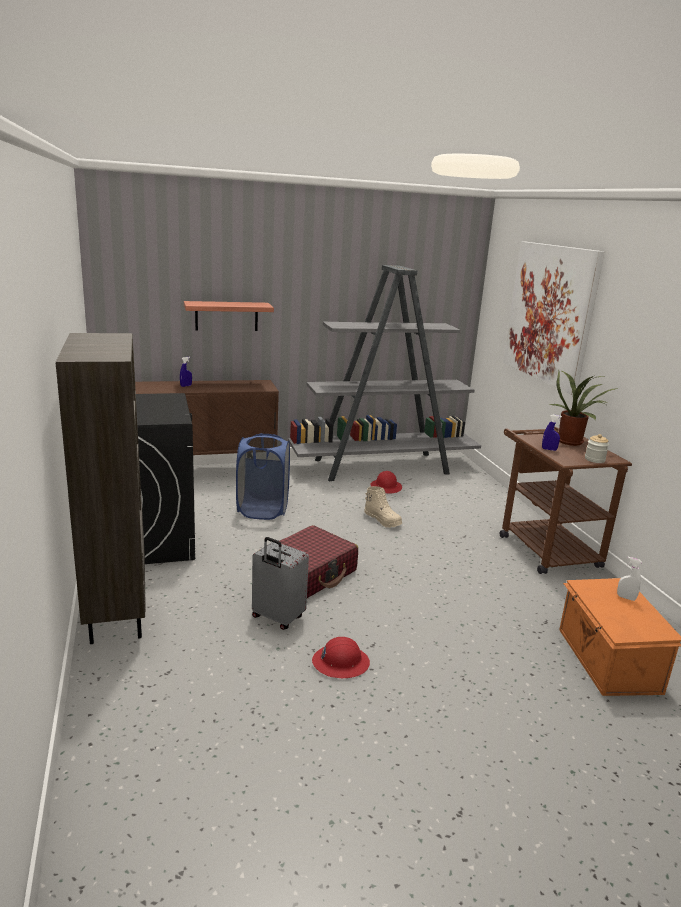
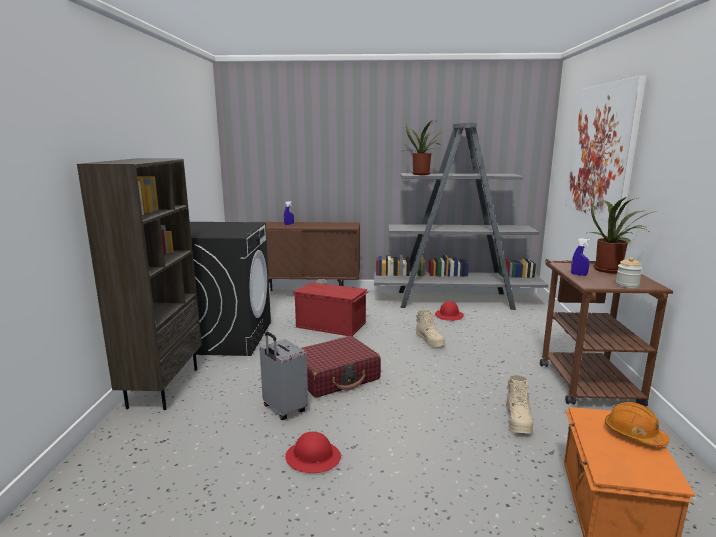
camera: 20 degrees right, 5 degrees down
shelf [184,301,274,331] -> none
blue laundry basket [236,433,290,520] -> red storage box [293,282,368,336]
white spray bottle [617,557,642,601] -> orange hard hat [605,402,669,446]
none -> potted plant [403,119,447,175]
none -> beige boot [506,375,533,434]

